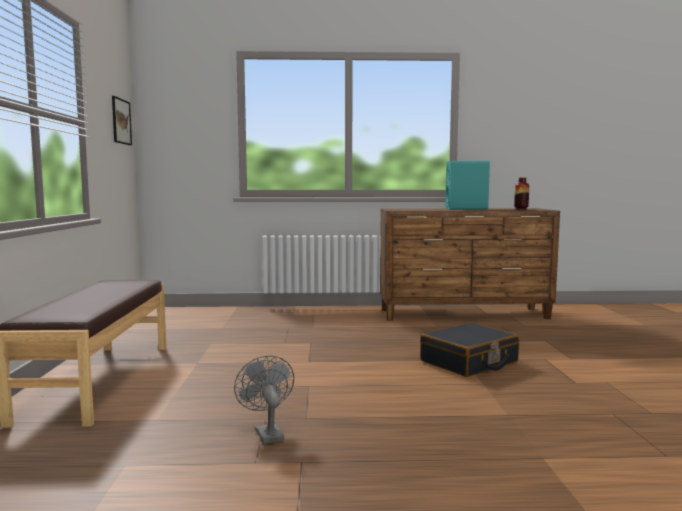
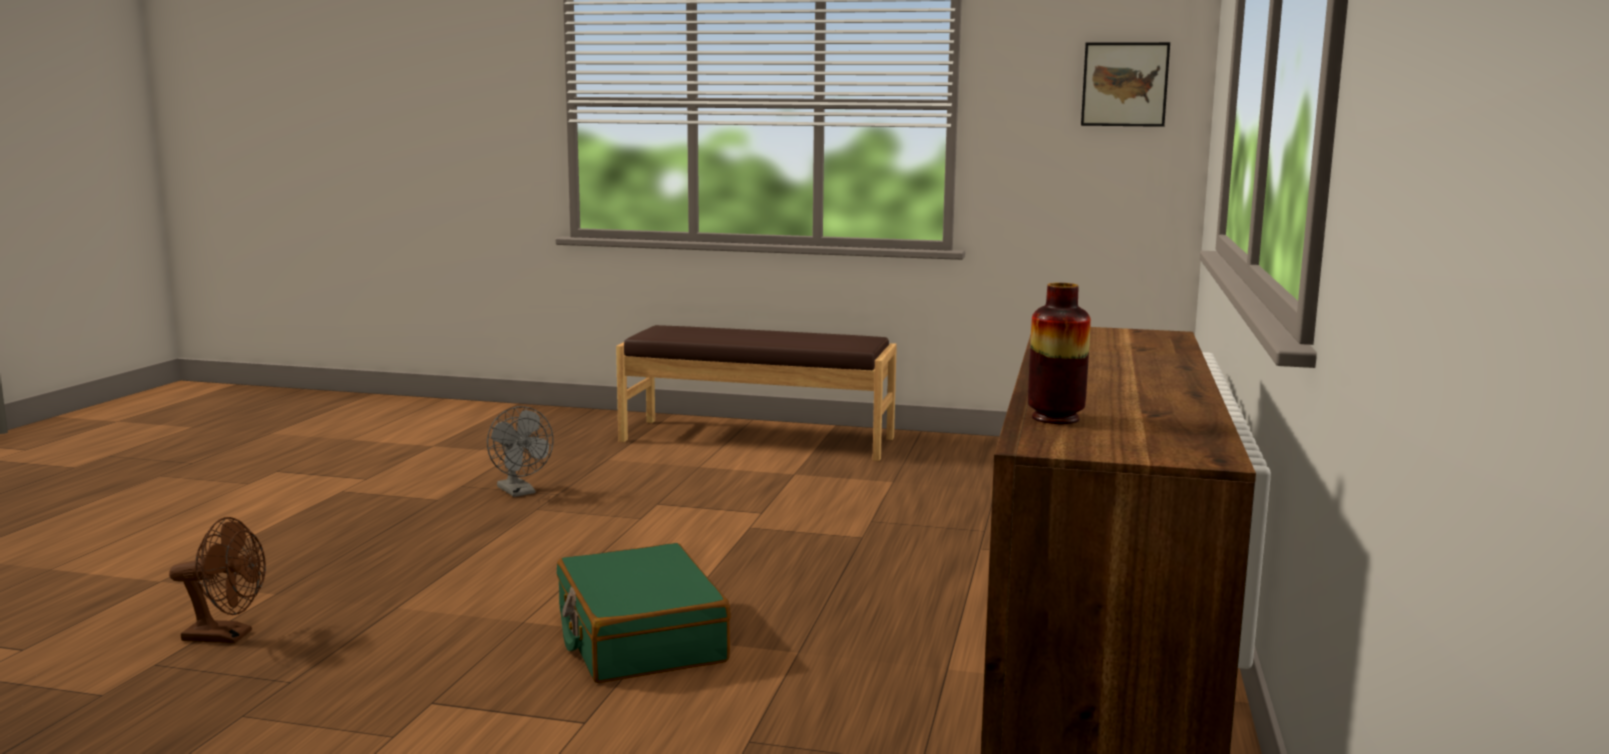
camera: 105 degrees right, 5 degrees up
grey fan [234,355,294,444] -> grey fan turned 60 degrees clockwise [487,406,553,497]
black suitcase [420,323,519,377] -> green suitcase [557,543,731,683]
turquoise speaker [445,161,490,210] -> none
none -> brown fan [169,517,266,643]

